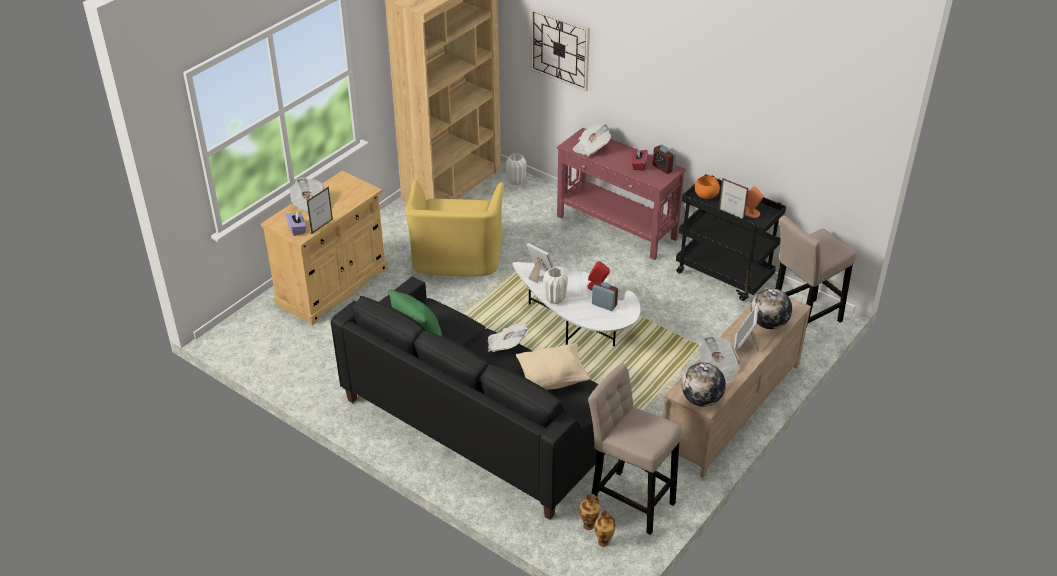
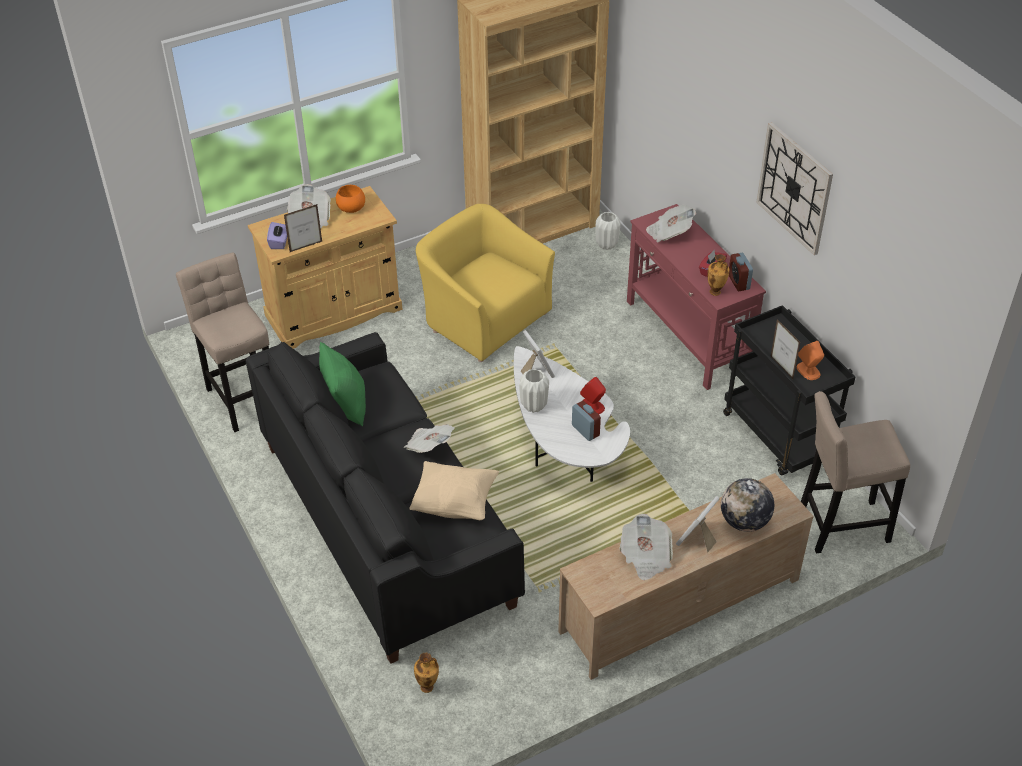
camera: 25 degrees right, 5 degrees up
yellow armchair [405,180,504,276] -> yellow armchair turned 105 degrees clockwise [416,204,555,362]
wall clock [530,8,590,92] -> wall clock moved to [756,122,833,255]
beige stool [588,363,681,535] -> beige stool moved to [176,252,269,432]
vase [595,510,616,547] -> vase moved to [707,254,729,296]
globe [682,362,726,407] -> none
orange bowl [695,176,720,199] -> orange bowl moved to [336,185,365,213]

